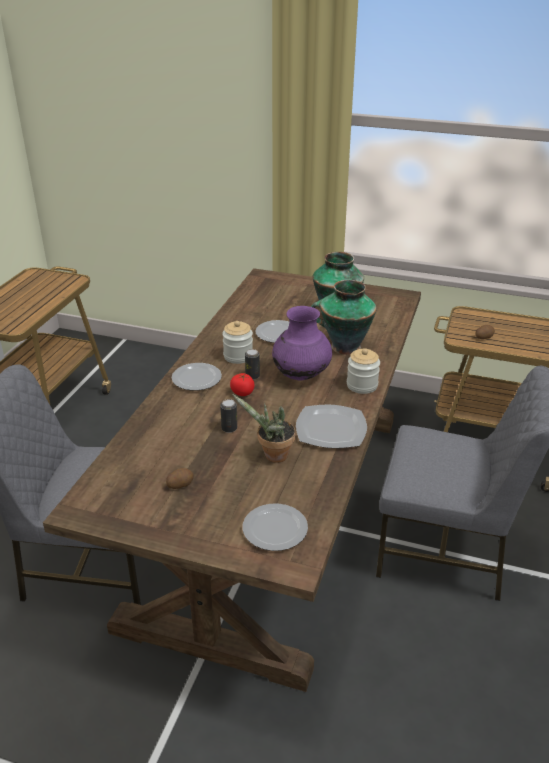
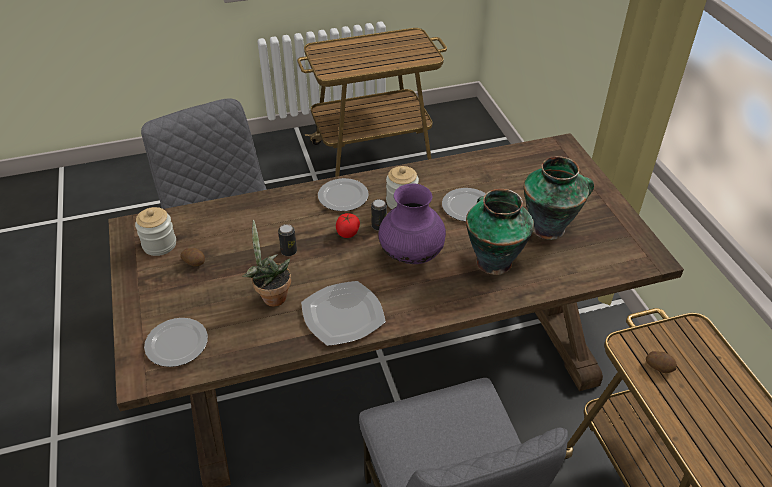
camera: 55 degrees right, 10 degrees up
jar [347,348,380,394] -> jar moved to [135,207,176,256]

